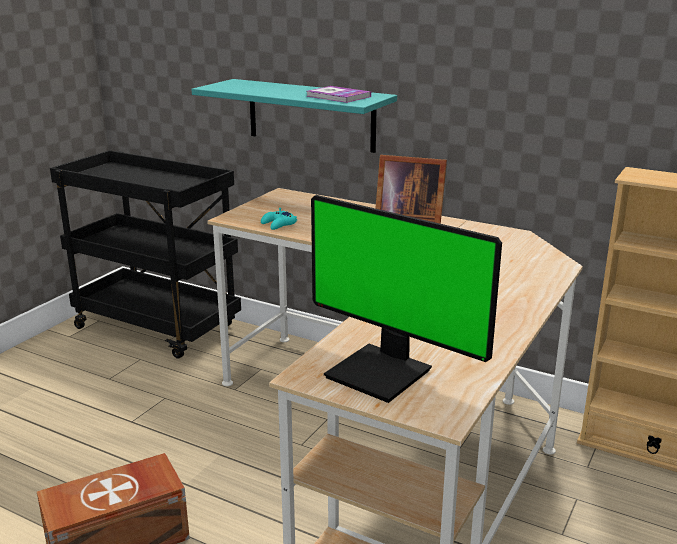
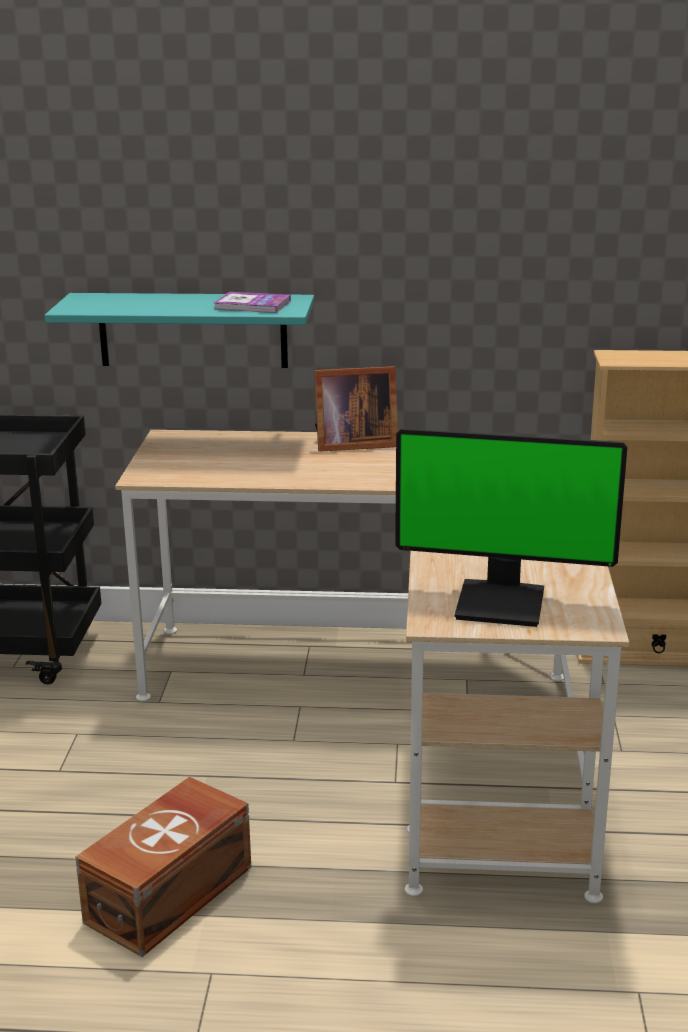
camera: 25 degrees left, 0 degrees up
turquoise game controller [261,208,297,230] -> none

